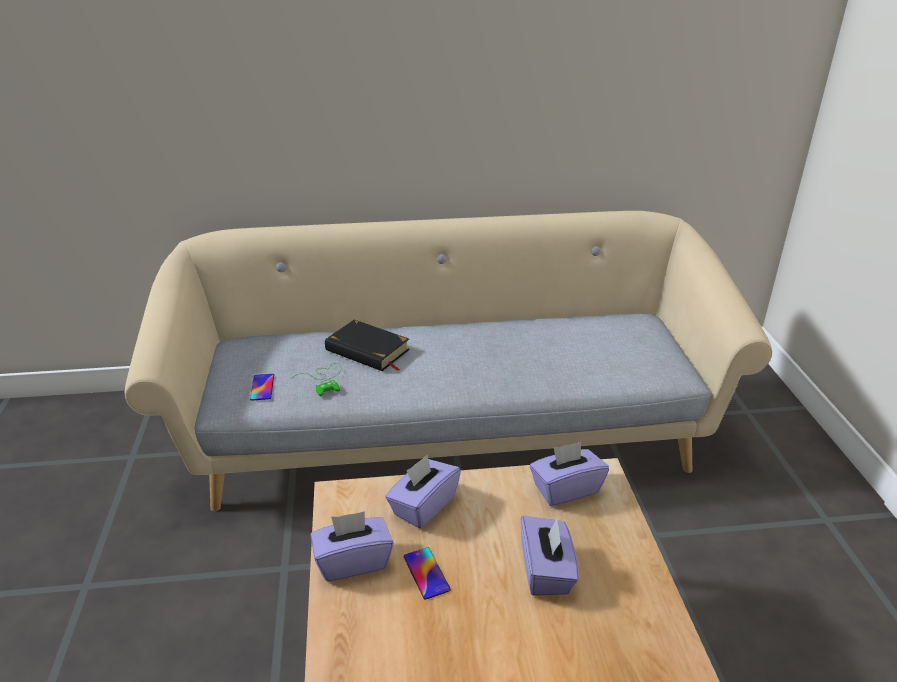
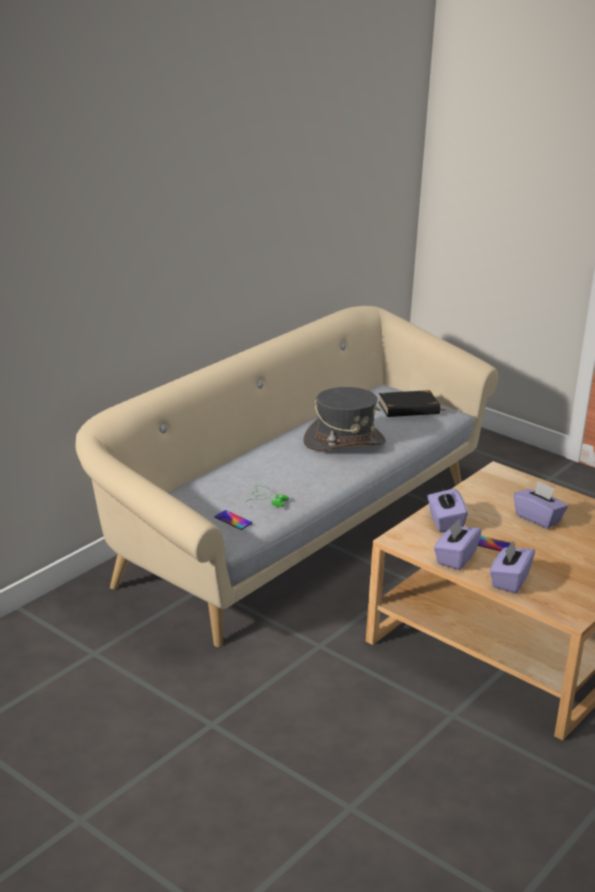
camera: 45 degrees left, 5 degrees down
black book [325,320,410,371] -> black book moved to [378,390,447,417]
purple tissue box [530,442,609,506] -> purple tissue box moved to [490,541,535,593]
none -> grey hat [303,387,386,450]

